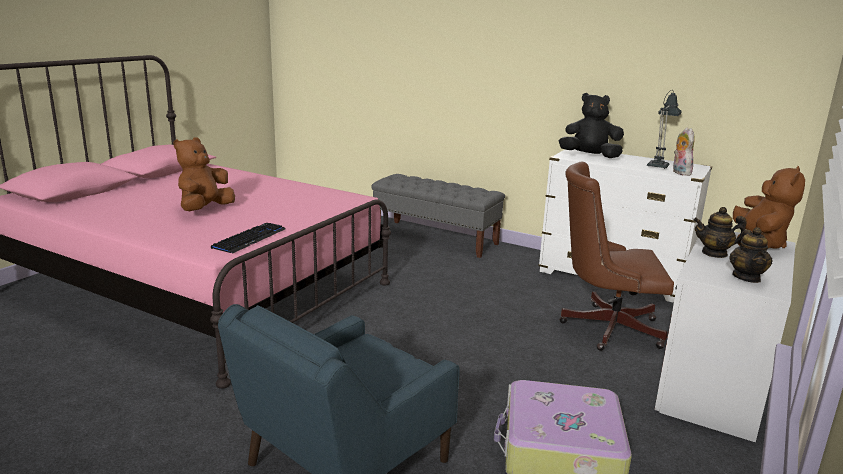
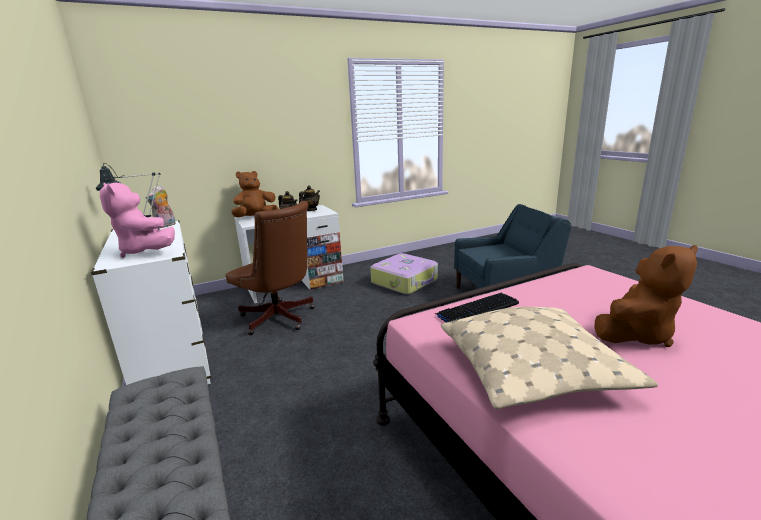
camera: 145 degrees left, 0 degrees up
keyboard [211,223,286,253] -> keyboard moved to [435,293,519,323]
black plush toy [559,93,624,158] -> pink plush toy [100,182,175,258]
none -> beige pillow [441,307,658,409]

